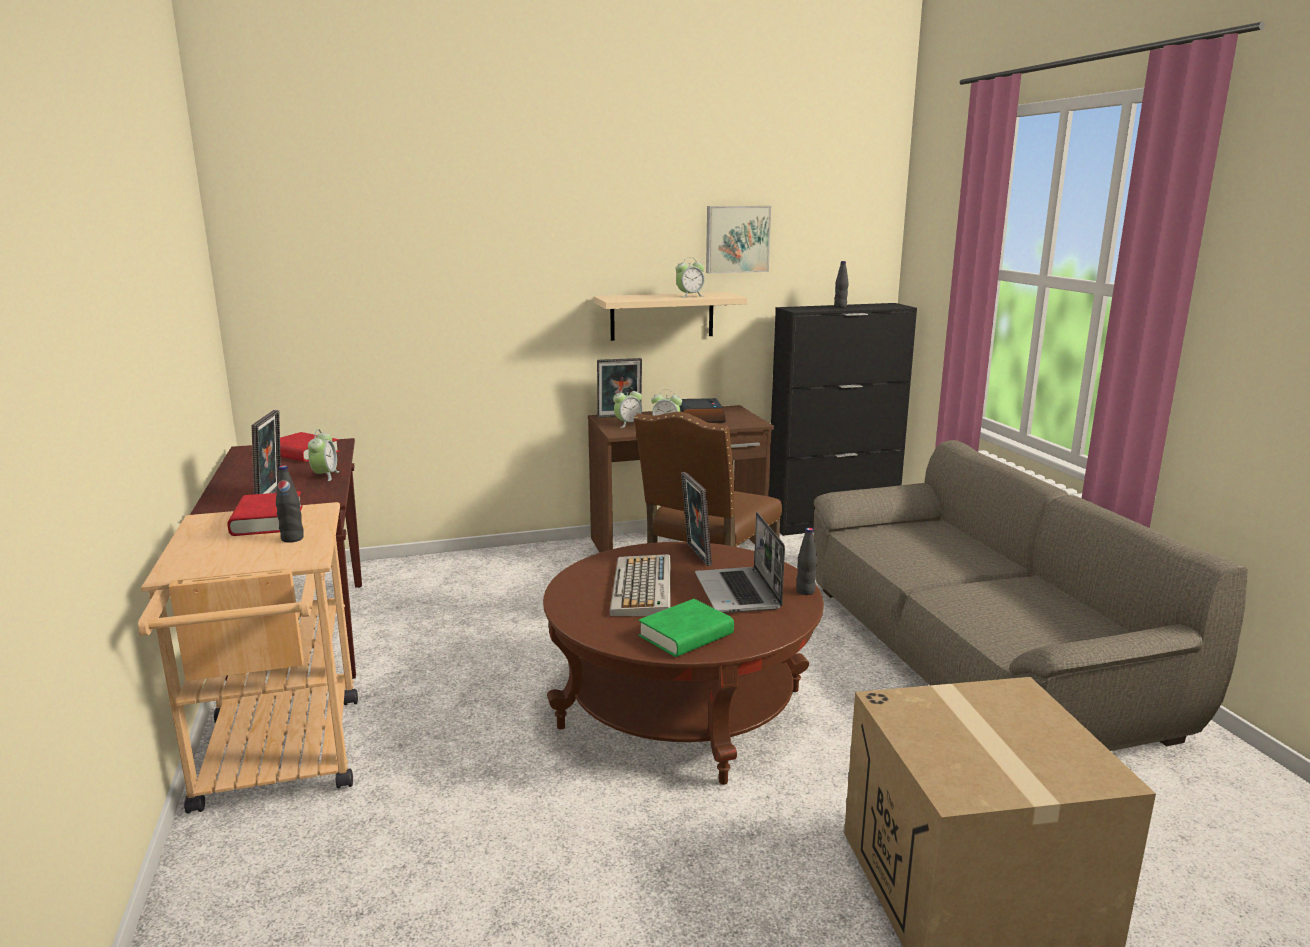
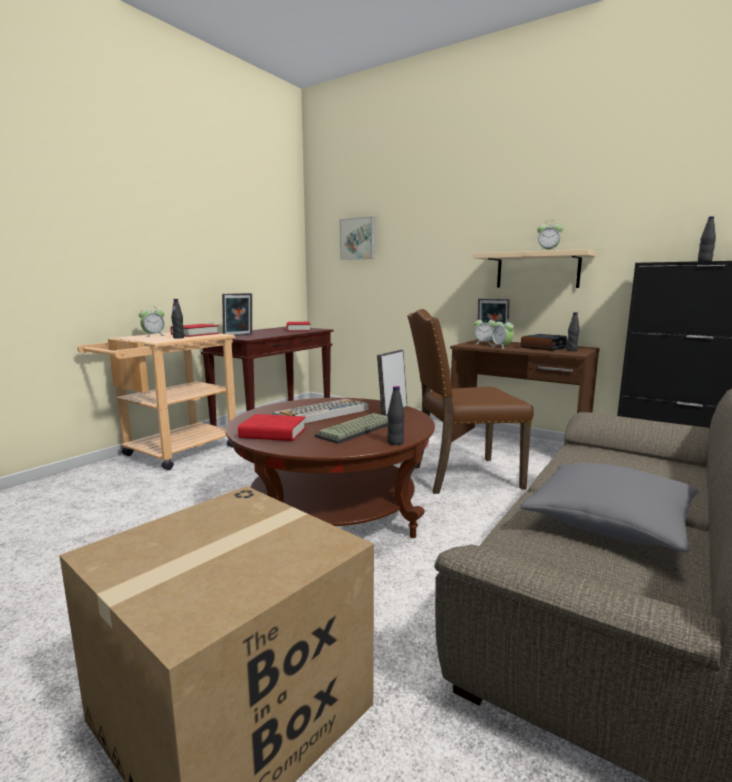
camera: 50 degrees right, 5 degrees down
alarm clock [308,429,339,481] -> alarm clock moved to [139,308,166,337]
green book [638,599,734,657] -> red book [238,414,306,441]
laptop [695,512,785,613] -> keyboard [315,413,388,444]
picture [706,206,771,273] -> picture moved to [340,216,375,260]
none -> grey pillow [520,463,699,553]
none -> black bottle [566,312,579,351]

